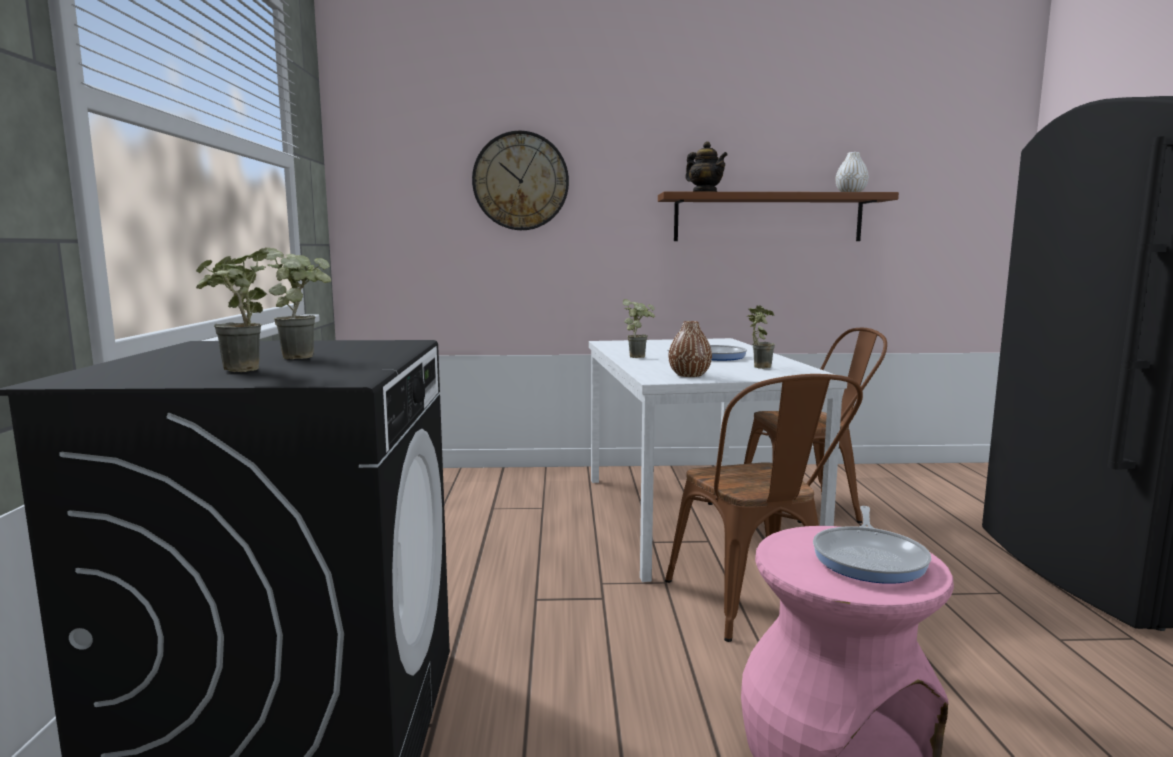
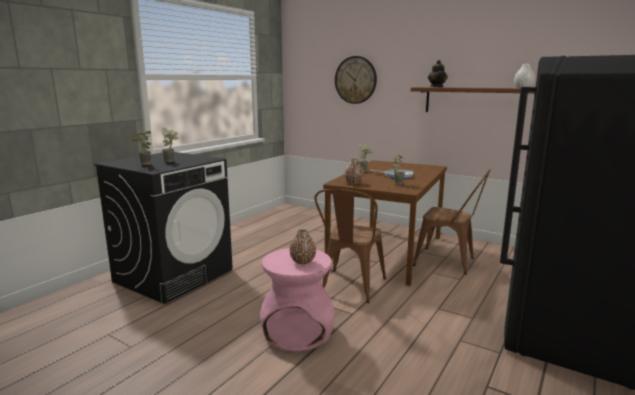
camera: 35 degrees right, 5 degrees up
white dining table [589,338,847,582] -> brown dining table [323,160,447,286]
frying pan [813,506,931,584] -> brown vase [290,229,316,264]

